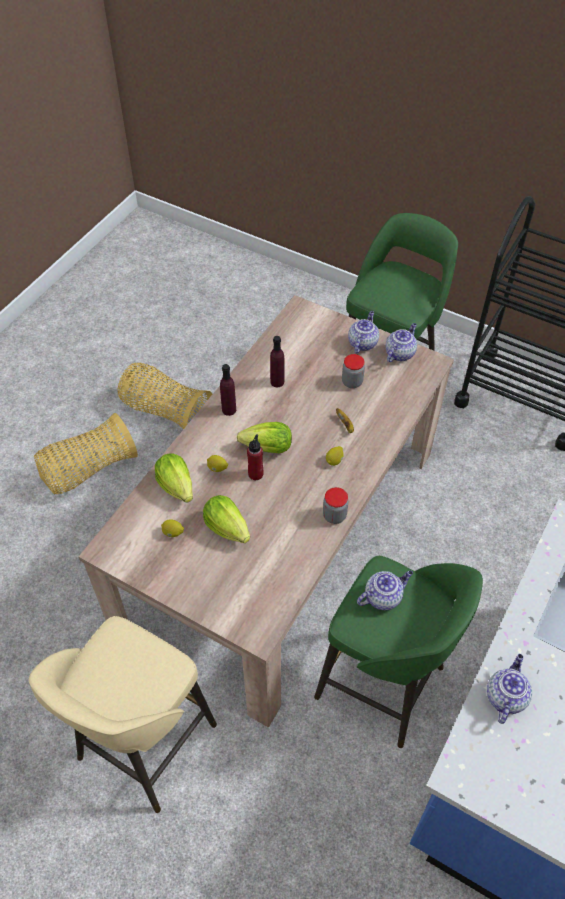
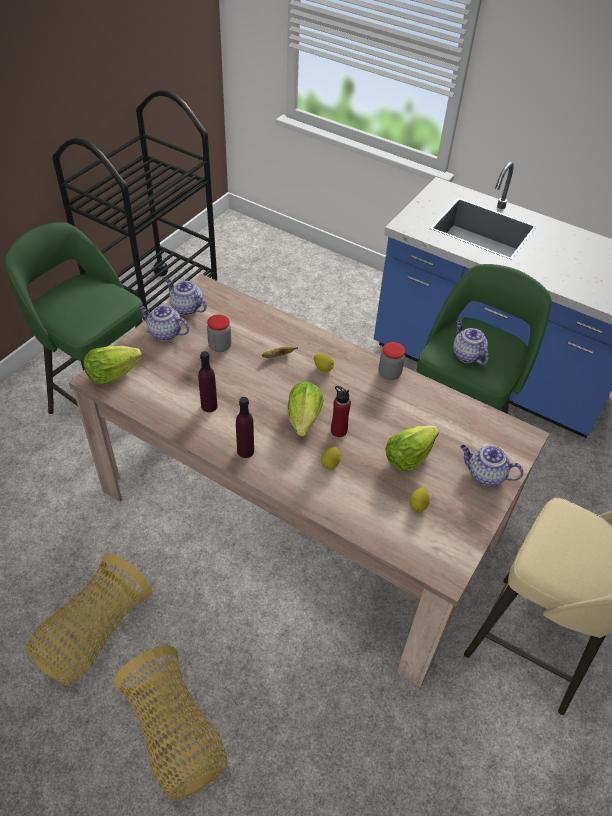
camera: 90 degrees left, 5 degrees down
lettuce [155,453,193,503] -> lettuce moved to [84,346,142,384]
teapot [487,654,532,724] -> teapot moved to [460,445,524,486]

